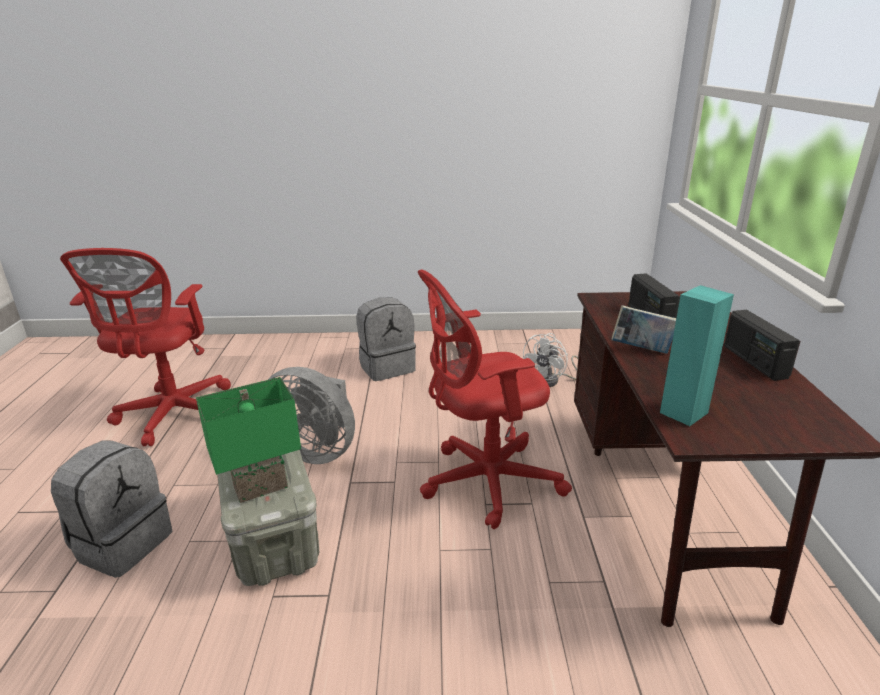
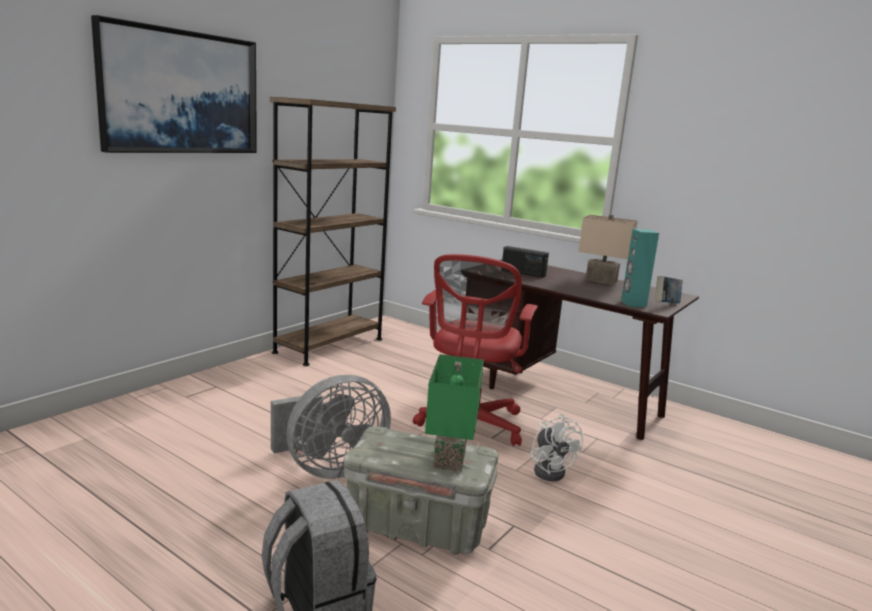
camera: 55 degrees left, 10 degrees down
red office chair [60,248,231,446] -> none
grey backpack [356,297,416,381] -> none
white fan [523,333,578,387] -> white fan moved to [530,413,583,481]
book [612,305,676,354] -> book moved to [656,276,683,303]
radio [724,310,800,381] -> beige table lamp [578,214,638,285]
none -> picture [91,15,257,153]
none -> brown bookcase [270,97,396,366]

